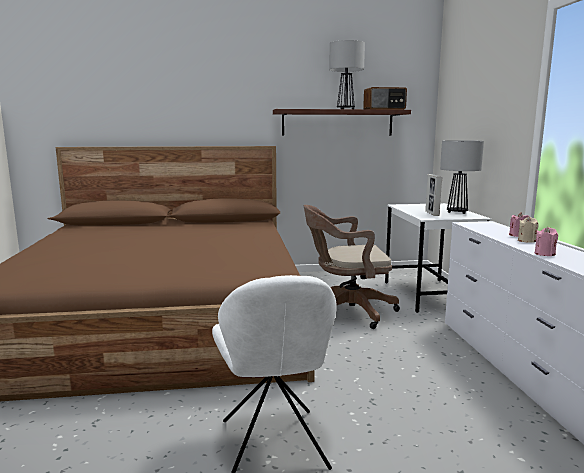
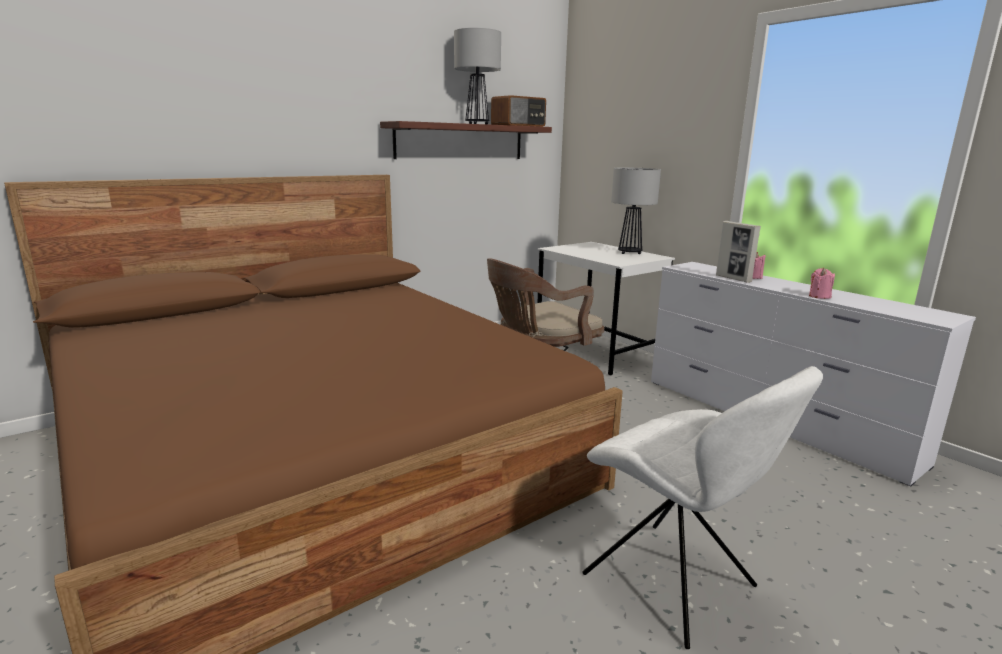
camera: 30 degrees left, 5 degrees up
picture frame [425,174,442,216] -> picture frame moved to [716,221,761,283]
beige candle [518,216,539,243] -> none

